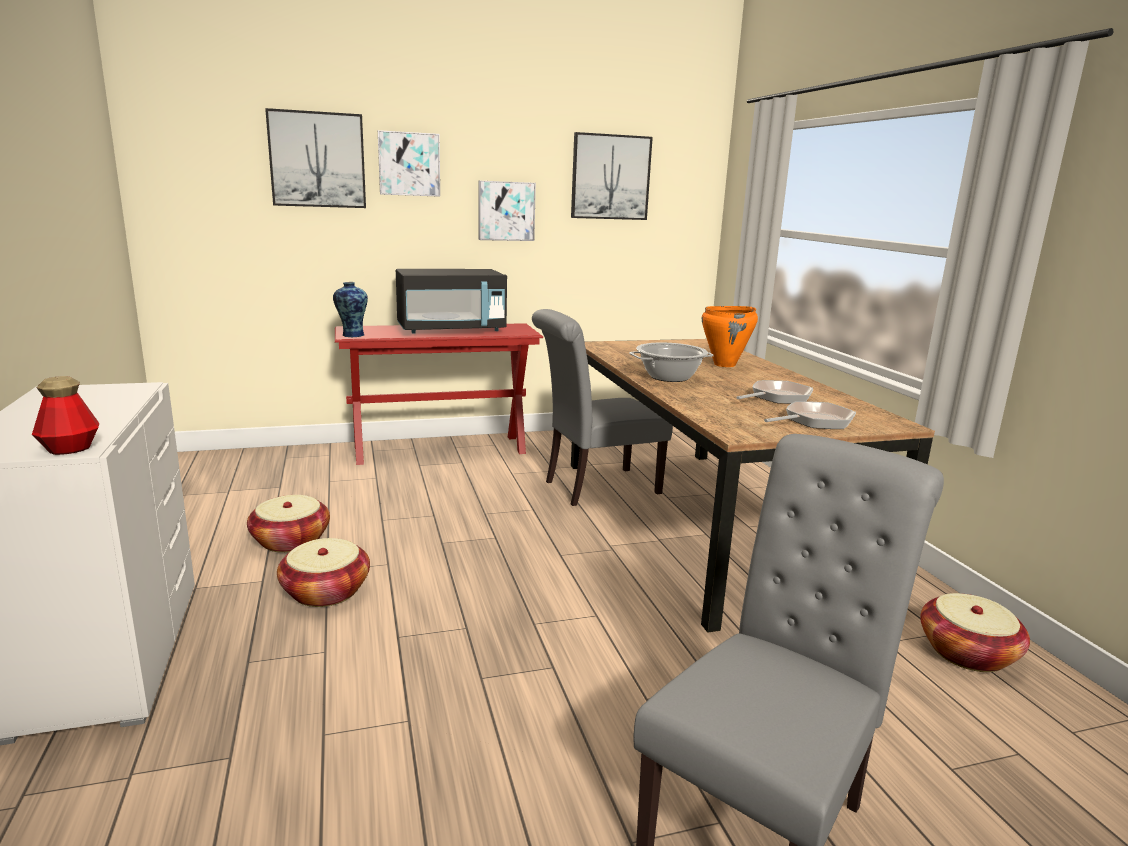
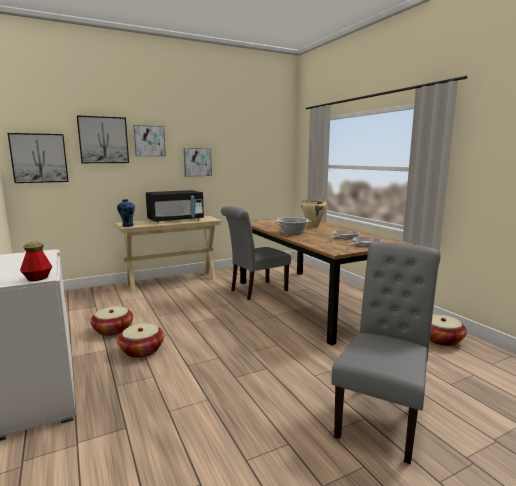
camera: 10 degrees left, 5 degrees down
red console table [335,323,543,465] -> beige console table [115,216,222,293]
picture [571,132,653,220] -> picture moved to [8,133,69,183]
orange cooking pot [702,306,758,367] -> beige cooking pot [301,199,327,227]

